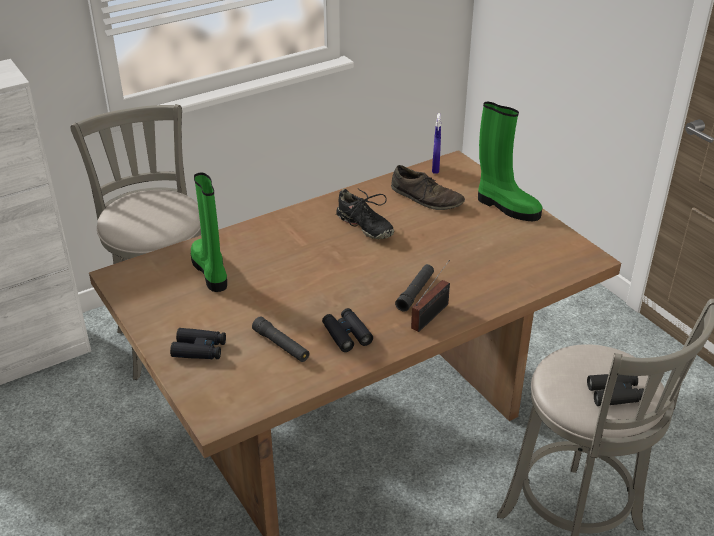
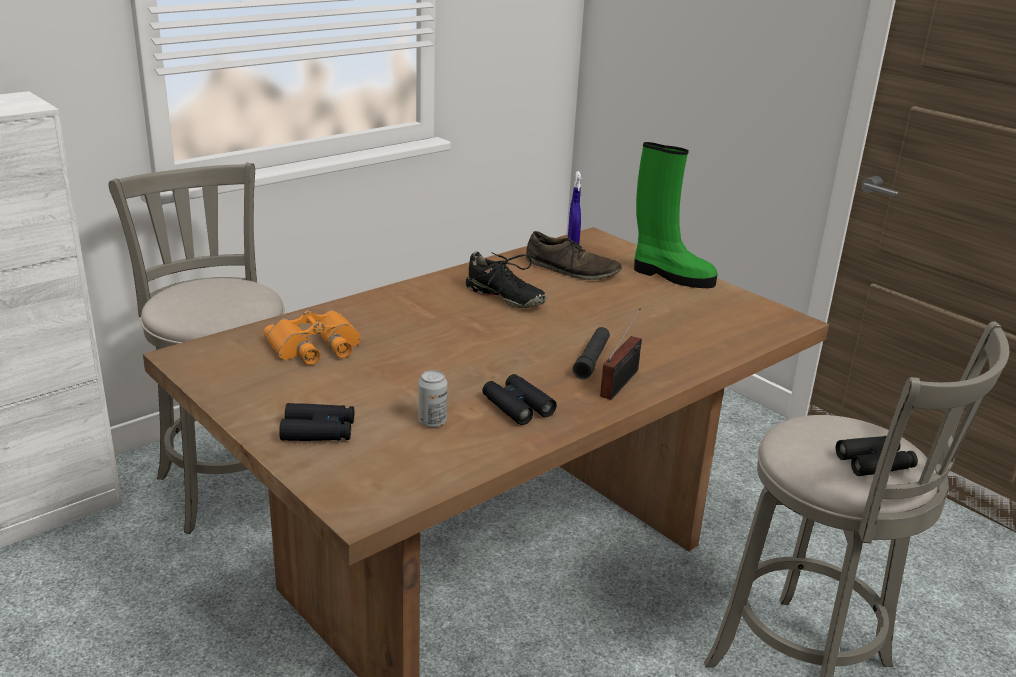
camera: 10 degrees left, 10 degrees down
green boot [191,172,227,292] -> orange binoculars [263,310,361,365]
black flashlight [252,317,309,362] -> can [418,370,447,428]

